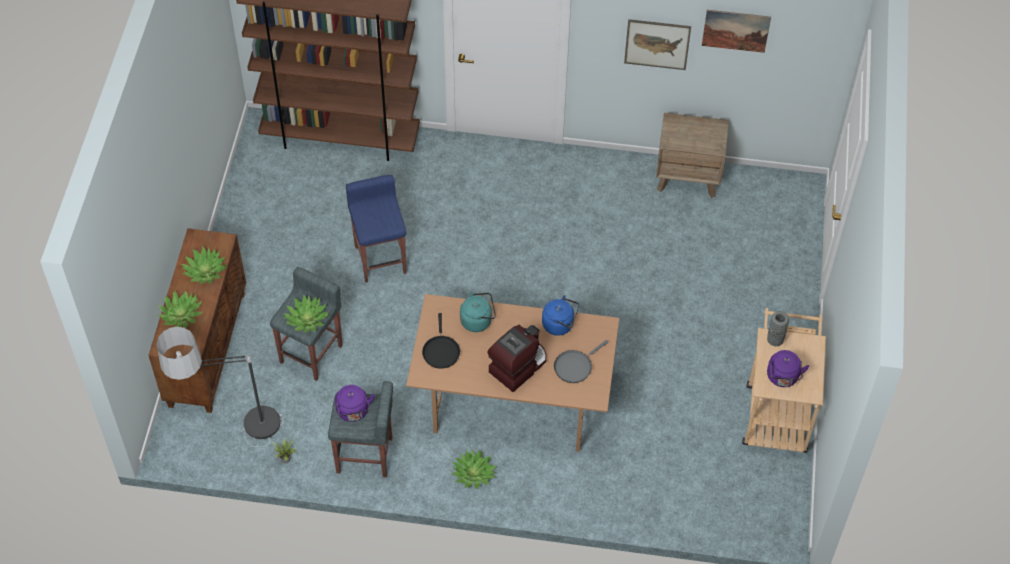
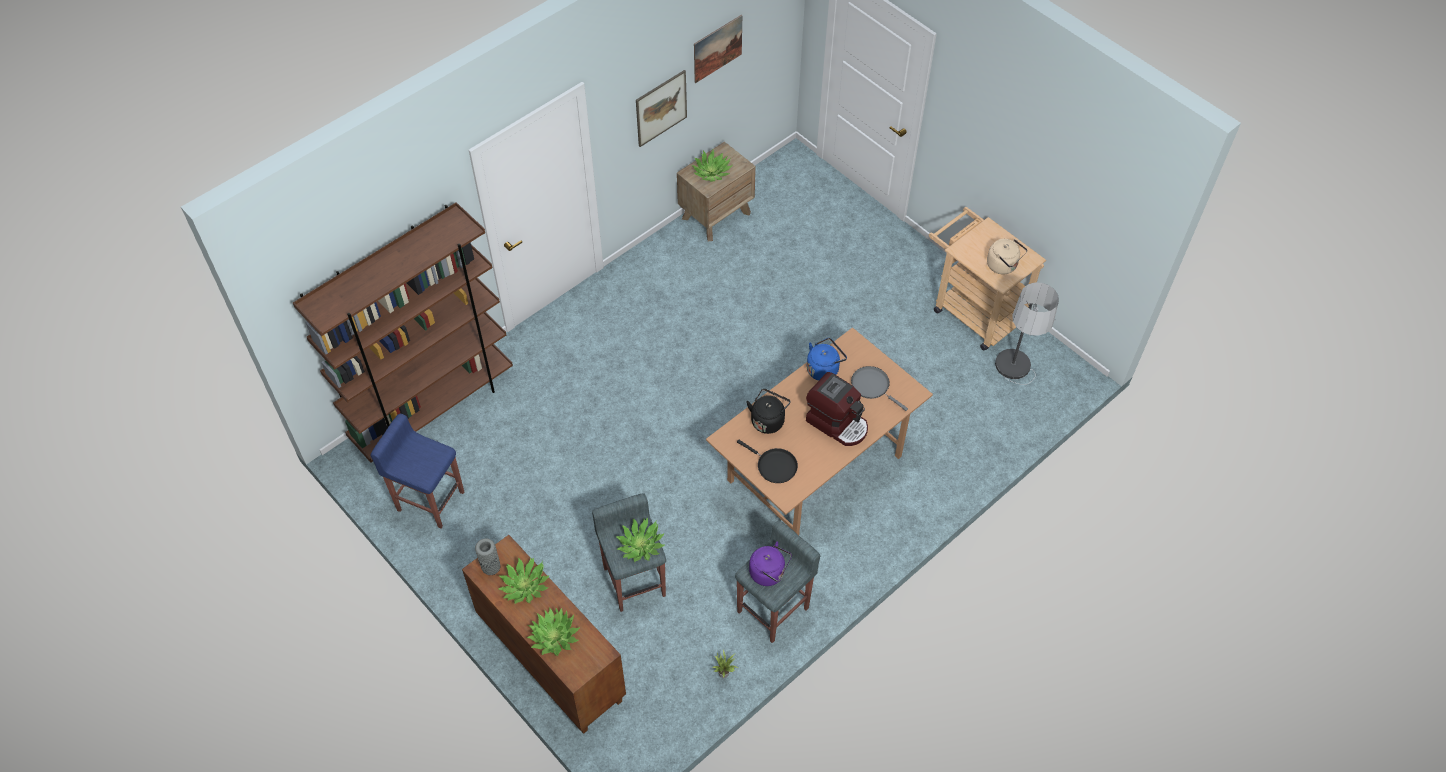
camera: 50 degrees left, 0 degrees up
floor lamp [156,327,284,447] -> floor lamp moved to [995,283,1059,385]
blue stool [346,175,407,283] -> blue stool moved to [370,414,464,529]
potted plant [451,449,496,489] -> potted plant moved to [691,150,733,182]
turquoise kettle [460,292,496,332] -> black kettle [746,389,790,434]
coffee machine [487,325,546,392] -> coffee machine turned 135 degrees clockwise [806,372,868,446]
grey frying pan [554,340,608,383] -> grey frying pan turned 135 degrees clockwise [851,366,908,411]
grey vase [767,311,789,346] -> grey vase moved to [475,538,500,575]
purple kettle [767,350,809,387] -> beige kettle [987,239,1028,275]

